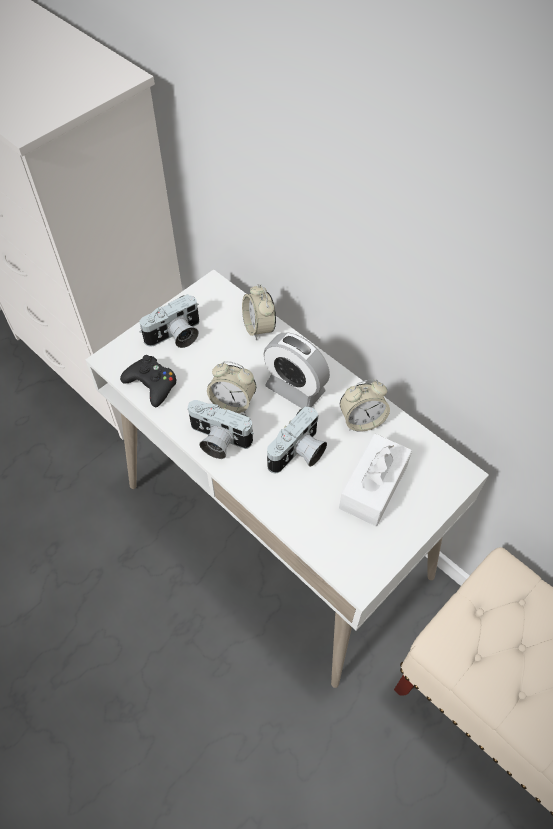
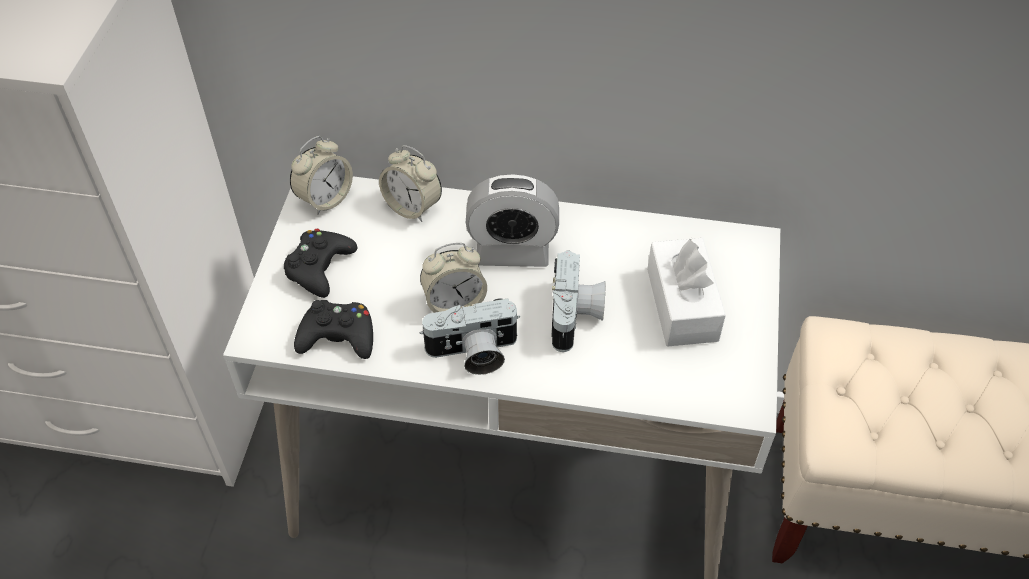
camera: 35 degrees left, 5 degrees down
camera [140,294,199,348] -> black game controller [284,229,357,298]
alarm clock [340,380,390,432] -> alarm clock moved to [290,136,353,215]

